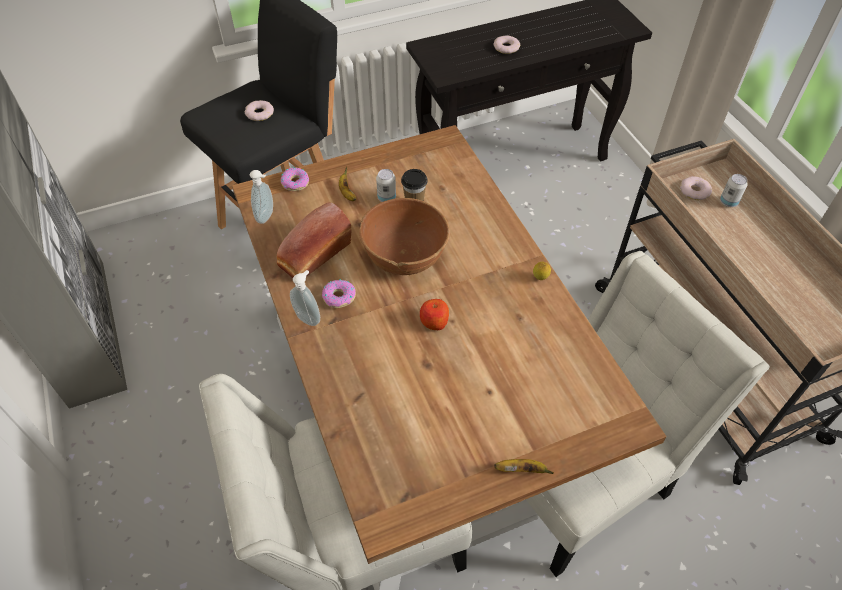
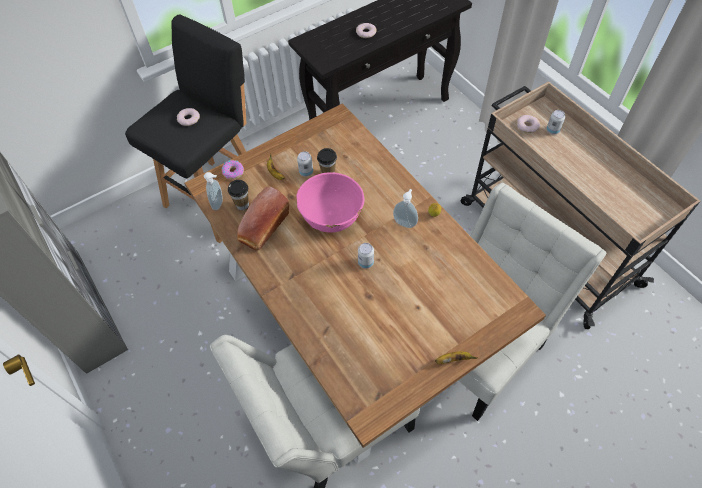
camera: 10 degrees left, 5 degrees up
soap dispenser [290,270,320,326] -> soap dispenser moved to [393,189,418,228]
donut [322,279,356,308] -> none
brown bowl [359,198,450,275] -> pink bowl [296,172,364,233]
apple [420,299,449,330] -> can [358,243,374,269]
none -> cup [228,180,249,210]

